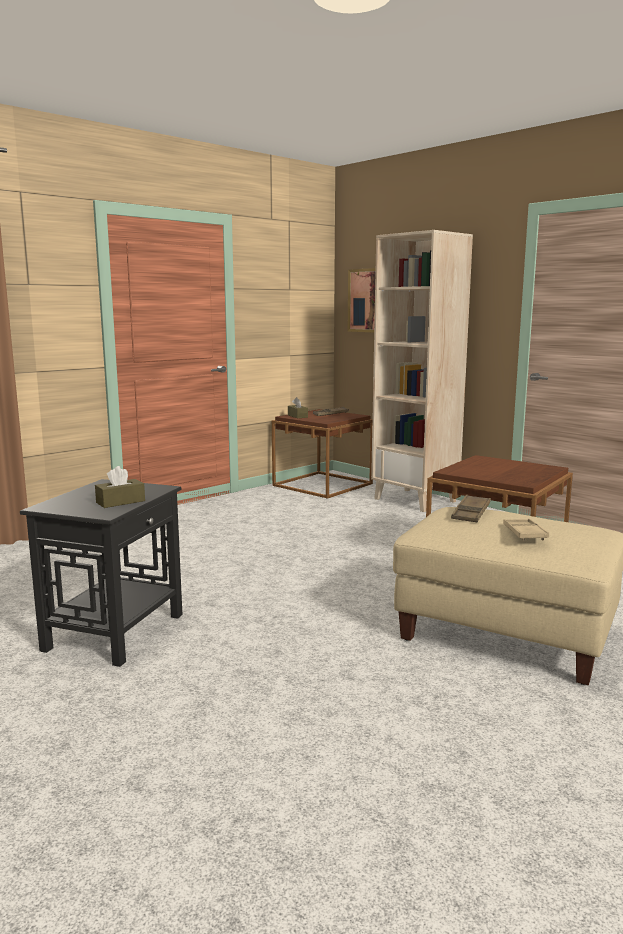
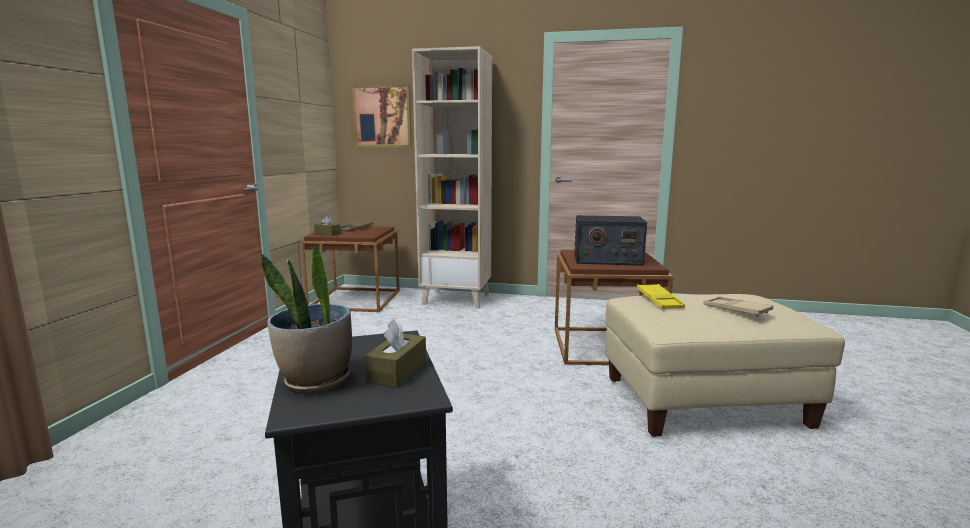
camera: 35 degrees left, 0 degrees up
brown tray [451,495,491,522] -> yellow tray [637,284,685,309]
none -> potted plant [260,245,352,393]
none -> radio [574,215,647,266]

